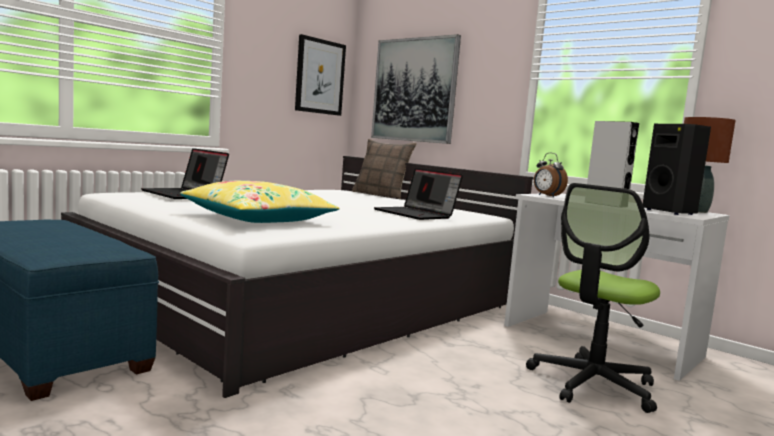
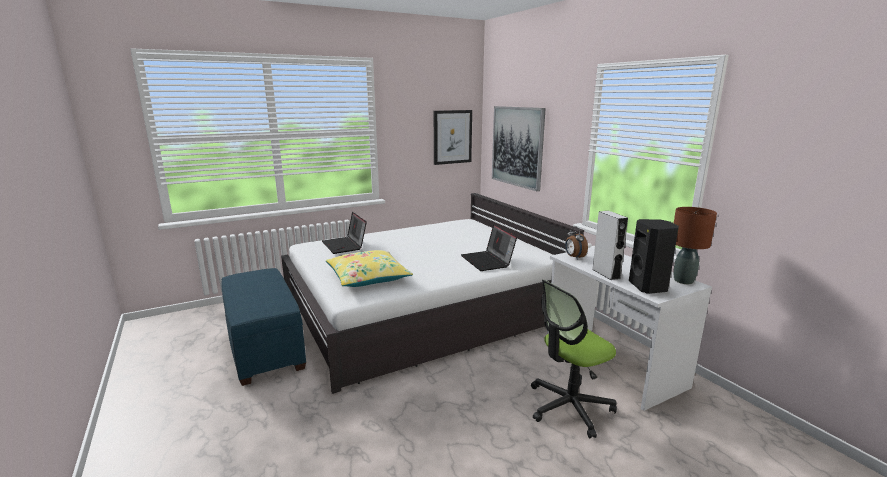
camera: 20 degrees right, 10 degrees up
pillow [352,139,417,199] -> none

